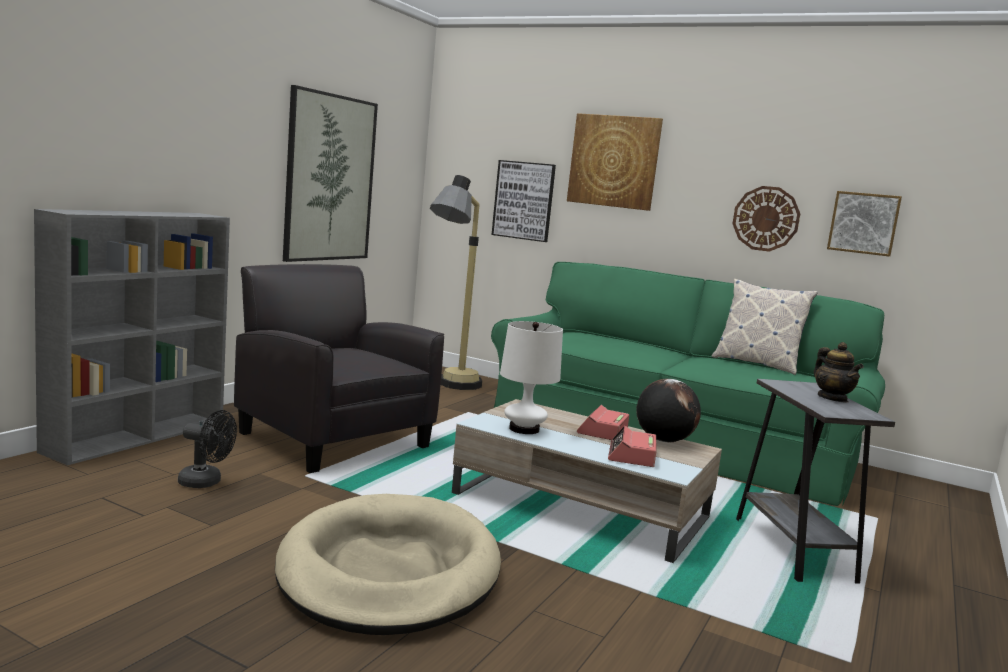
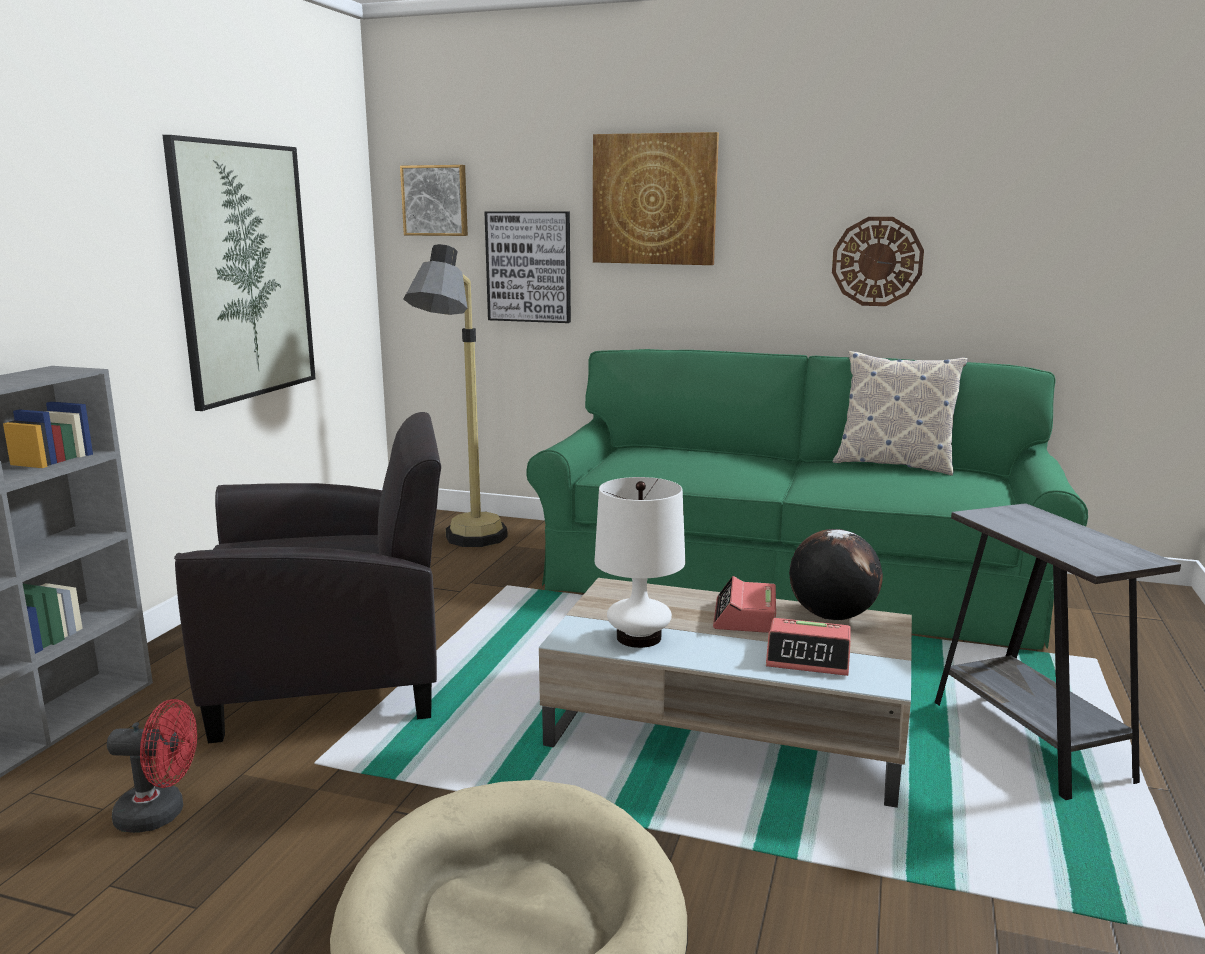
camera: 10 degrees left, 5 degrees up
black fan [178,410,237,488] -> red fan [107,699,197,833]
black armchair [234,264,445,473] -> black armchair turned 135 degrees clockwise [174,412,441,743]
alarm clock [608,426,656,467] -> alarm clock turned 75 degrees counterclockwise [766,618,851,676]
teapot [814,342,864,403] -> none
picture [827,191,902,257] -> picture moved to [400,165,468,236]

